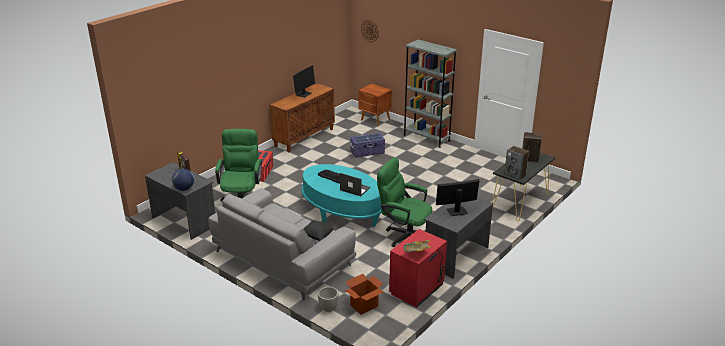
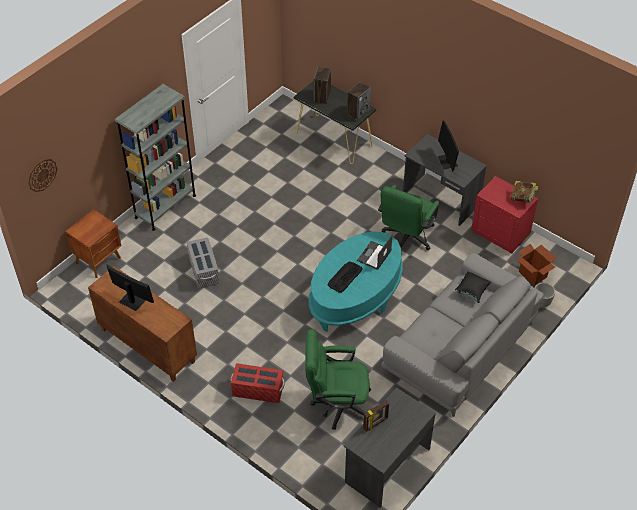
camera: 90 degrees left, 20 degrees up
globe [172,169,194,191] -> none
purple storage box [350,133,385,158] -> grey storage box [187,237,220,288]

